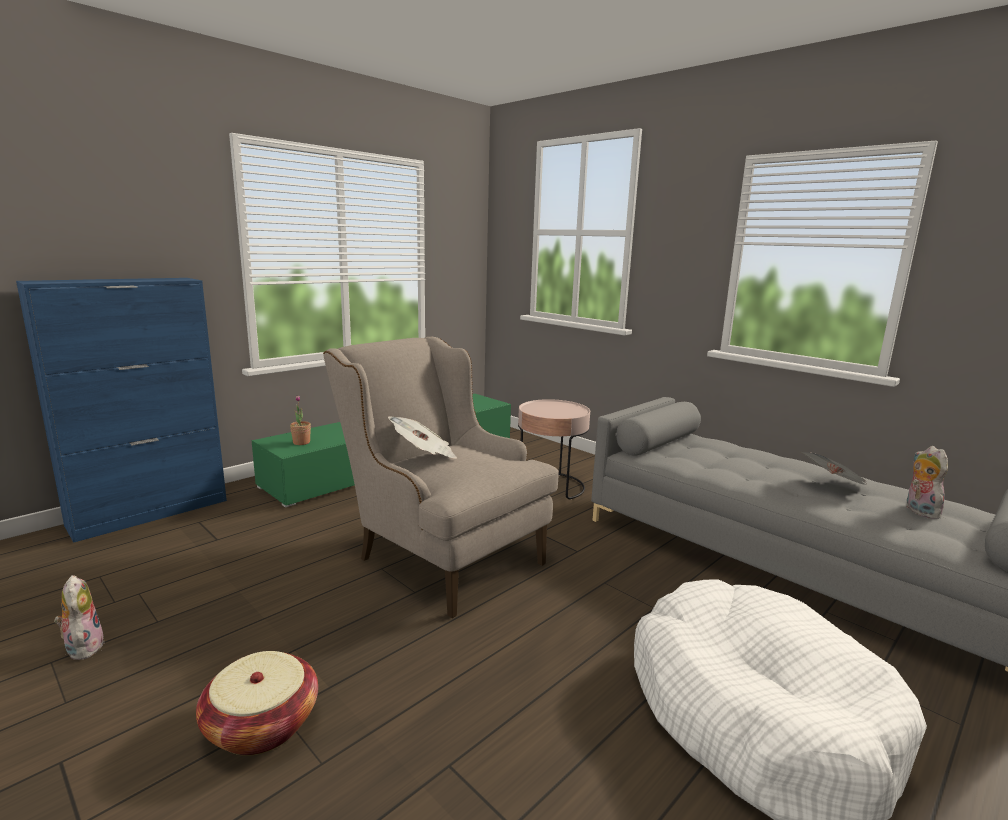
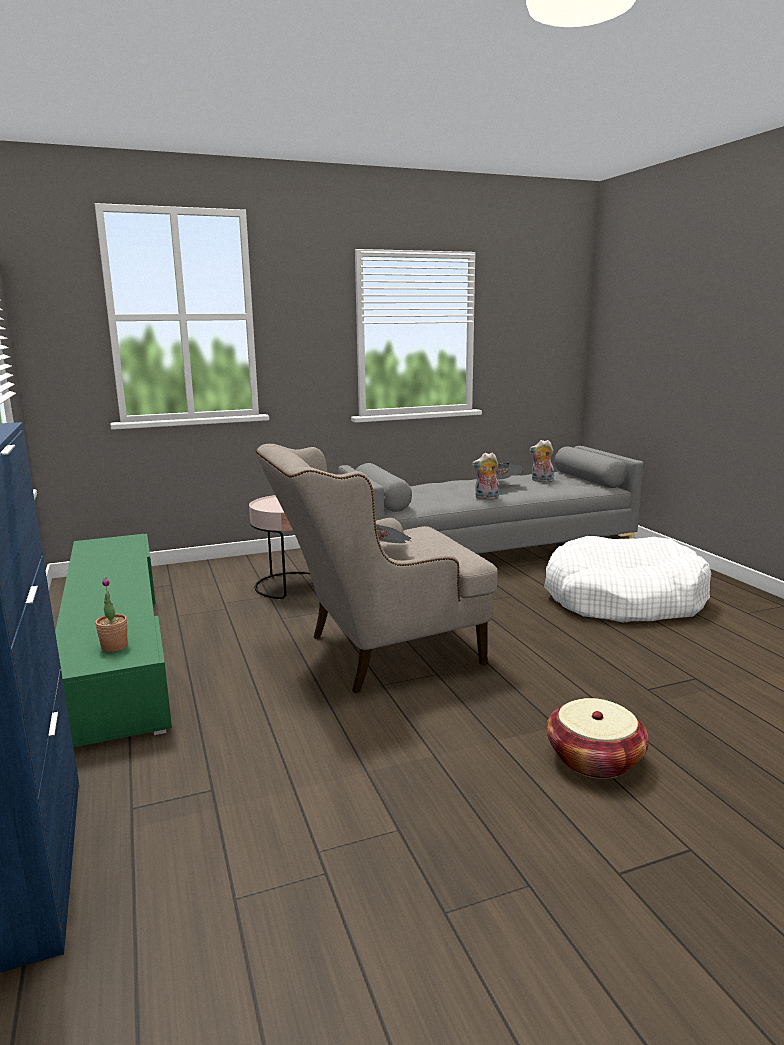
camera: 65 degrees left, 0 degrees up
plush toy [54,575,104,660] -> plush toy moved to [472,452,499,499]

